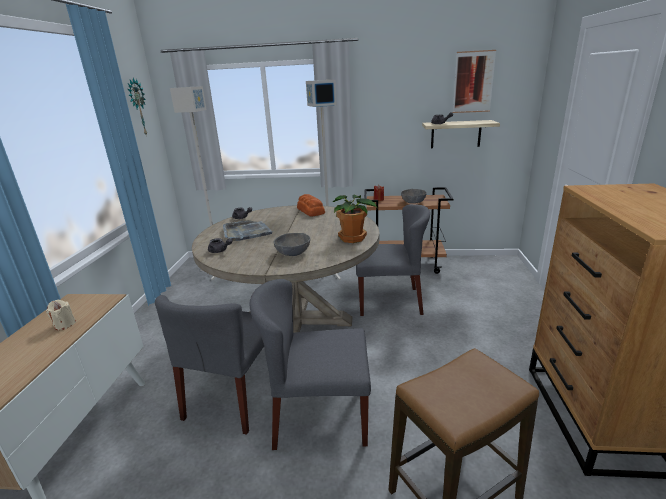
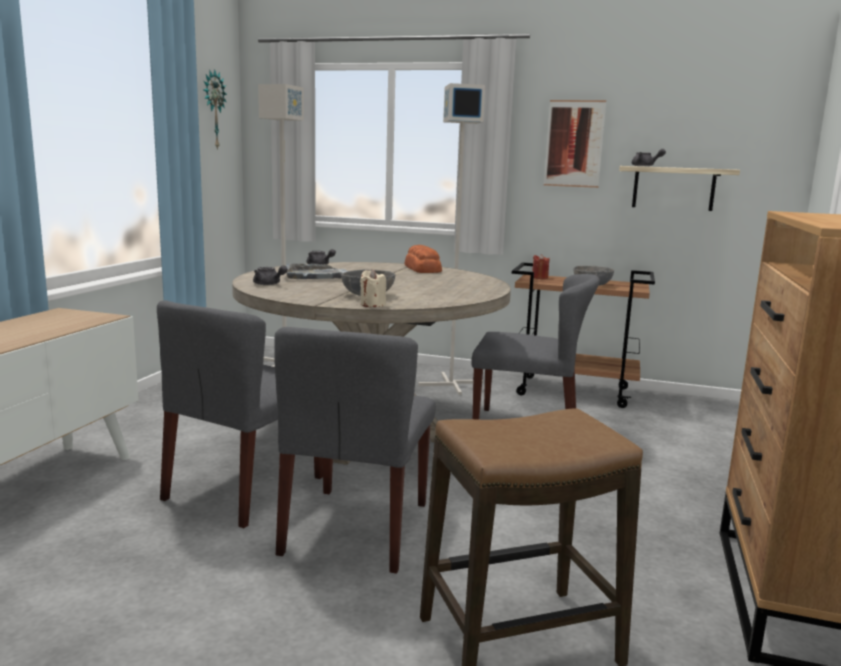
camera: 10 degrees right, 10 degrees down
beige candle [46,300,76,330] -> beige candle moved to [360,269,386,307]
grey chair [250,279,371,450] -> grey chair turned 90 degrees counterclockwise [275,327,435,574]
potted plant [333,194,377,243] -> none
picture [453,50,496,113] -> picture moved to [544,100,606,188]

